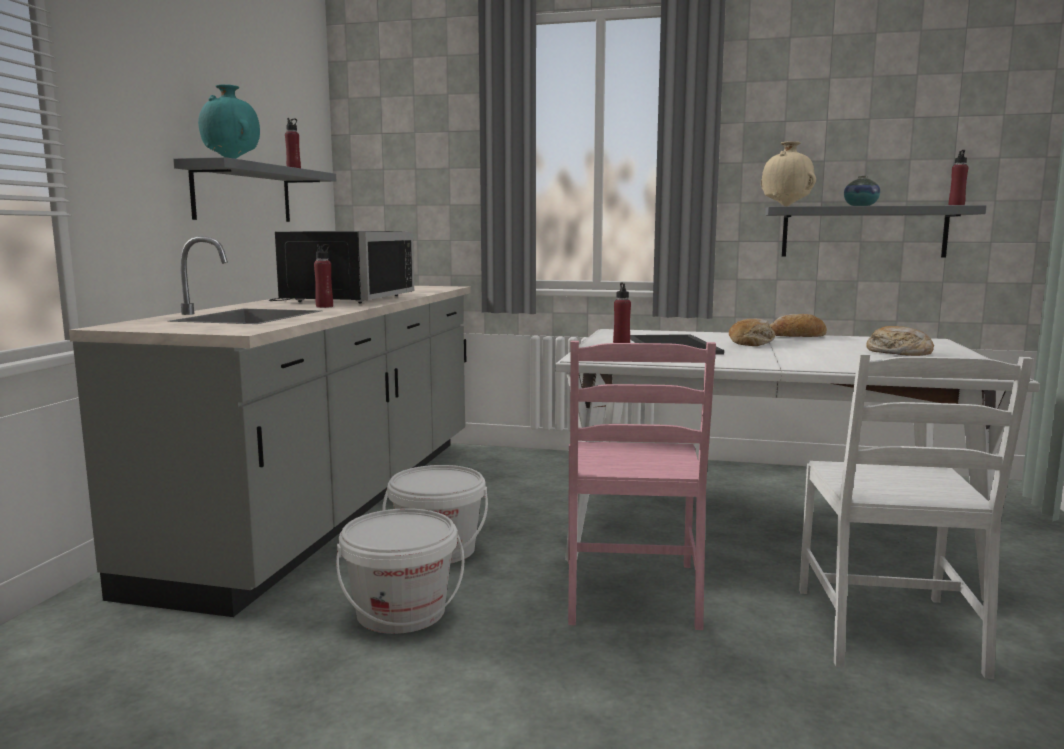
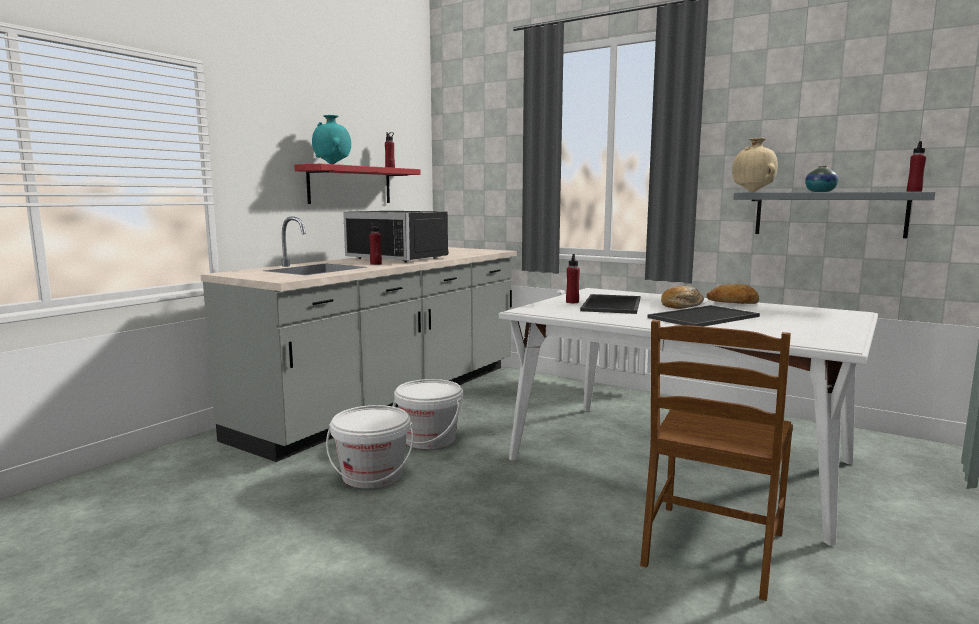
camera: 20 degrees right, 0 degrees up
grey shelf [173,157,336,222] -> red shelf [294,164,421,204]
black microwave [269,231,414,304] -> black microwave turned 90 degrees clockwise [343,211,449,262]
pink chair [568,341,716,630] -> none
white chair [799,353,1034,679] -> brown chair [640,320,793,601]
bread [866,326,934,356] -> none
none -> tray [647,305,760,326]

